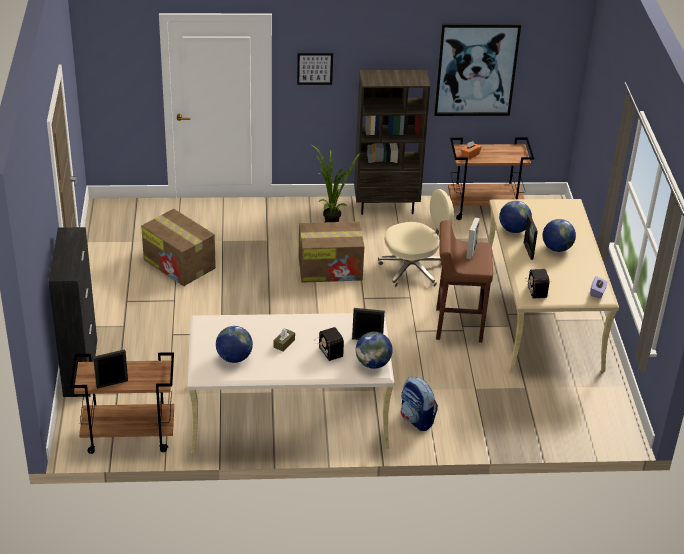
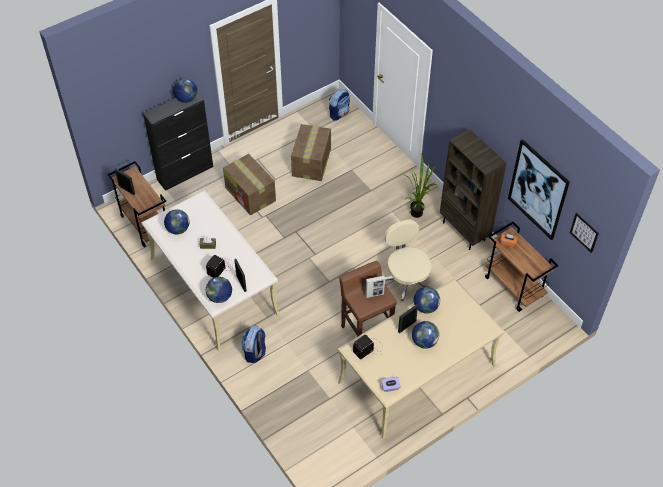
camera: 60 degrees right, 15 degrees up
picture [297,53,333,85] -> picture moved to [570,213,599,253]
cardboard box [298,221,364,283] -> cardboard box moved to [223,154,276,215]
beige office chair [378,189,454,287] -> beige office chair turned 150 degrees counterclockwise [385,220,432,303]
none -> globe [173,79,197,103]
none -> backpack [329,89,350,121]

